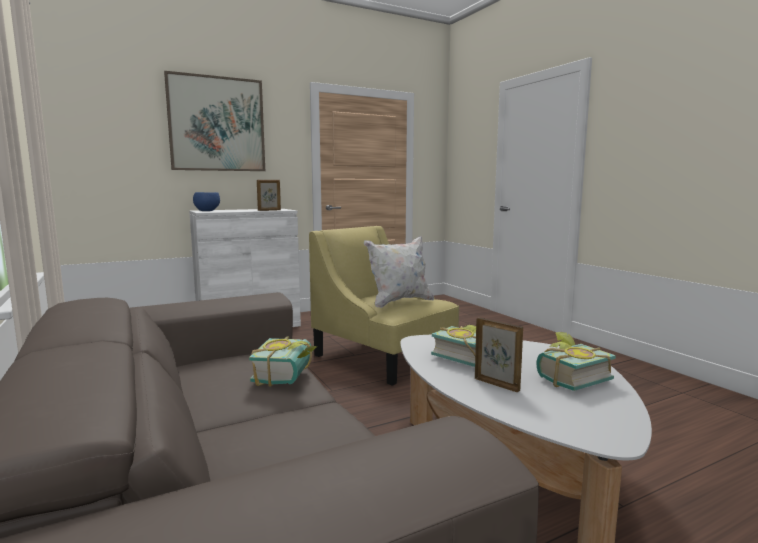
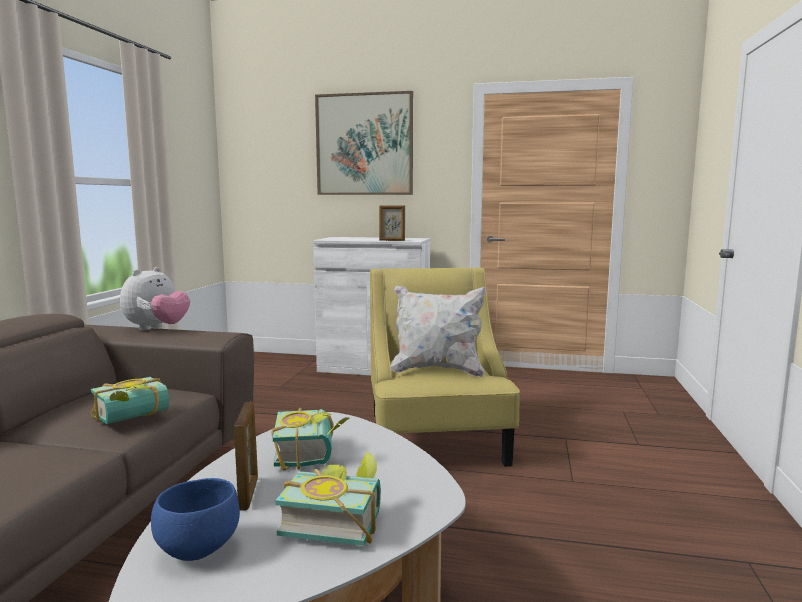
camera: 40 degrees right, 0 degrees up
blue bowl [193,192,220,211] -> blue bowl moved to [151,478,240,561]
none -> plush toy [120,267,190,331]

